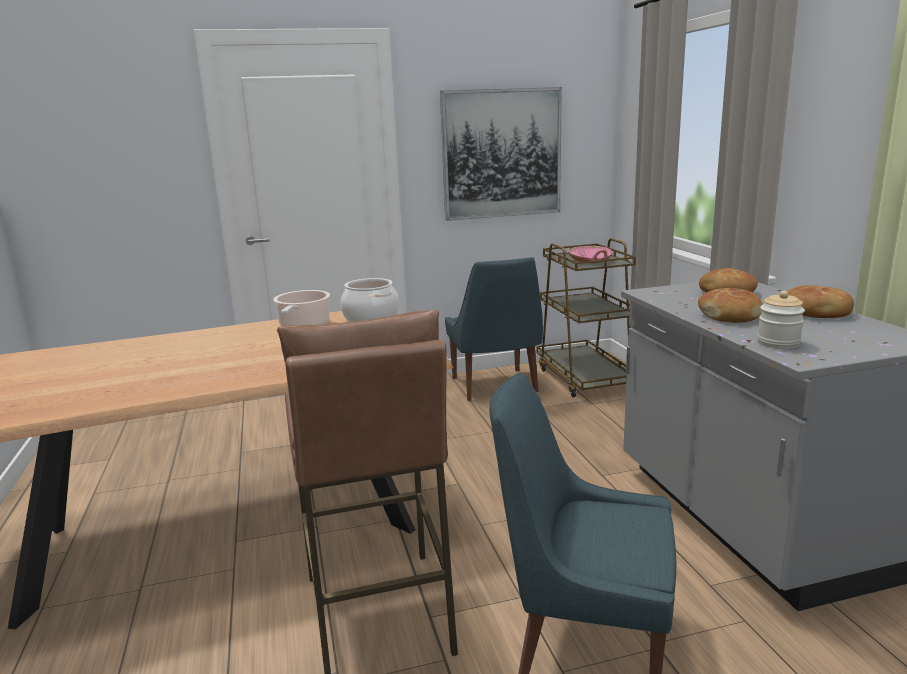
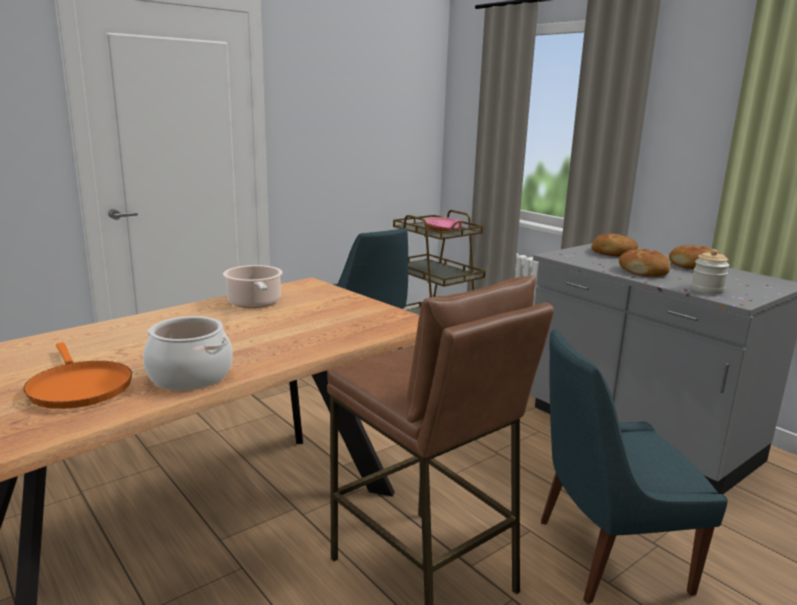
camera: 25 degrees left, 0 degrees up
cooking pot [341,278,399,322] -> cooking pot moved to [143,316,233,391]
picture [440,87,562,221] -> none
none -> orange frying pan [24,342,132,409]

